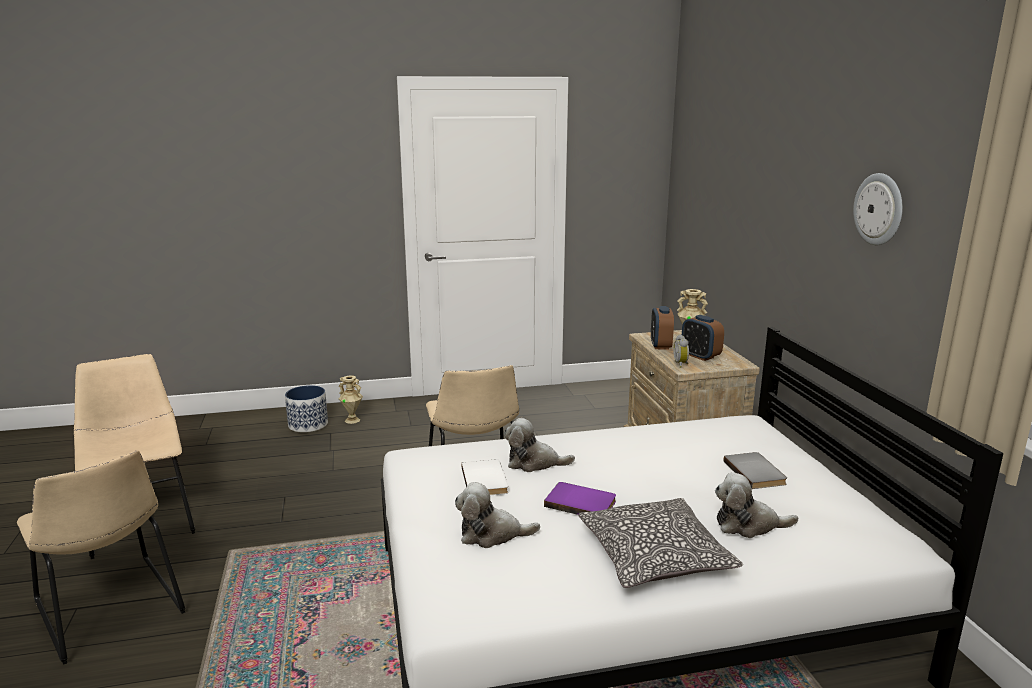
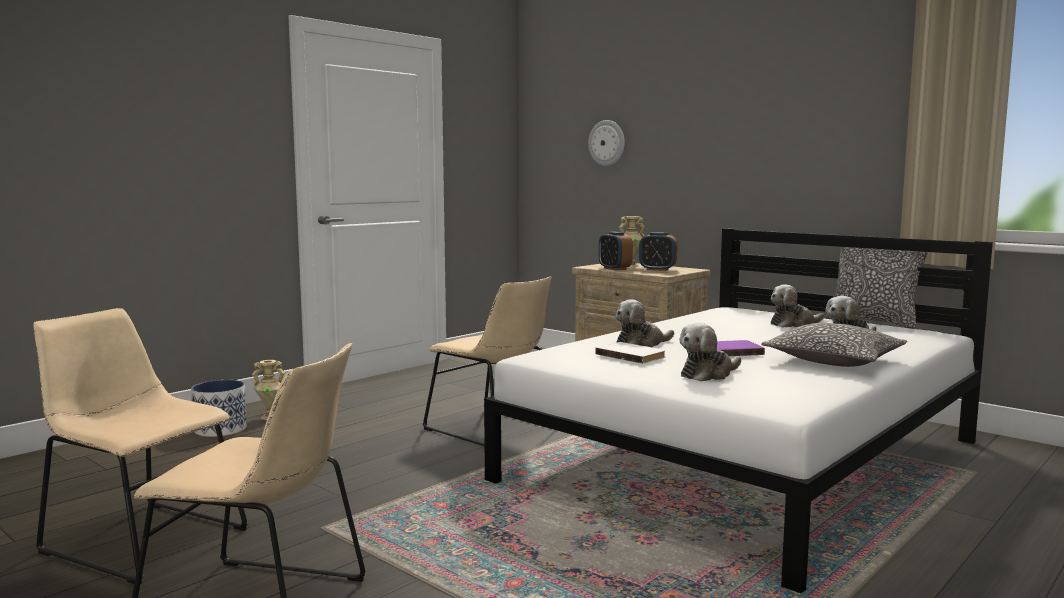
camera: 35 degrees left, 10 degrees down
alarm clock [673,334,689,368] -> none
grey book [724,452,787,489] -> plush toy [771,284,824,328]
wall clock [853,173,903,245] -> wall clock moved to [588,120,625,166]
none -> pillow [826,247,928,329]

